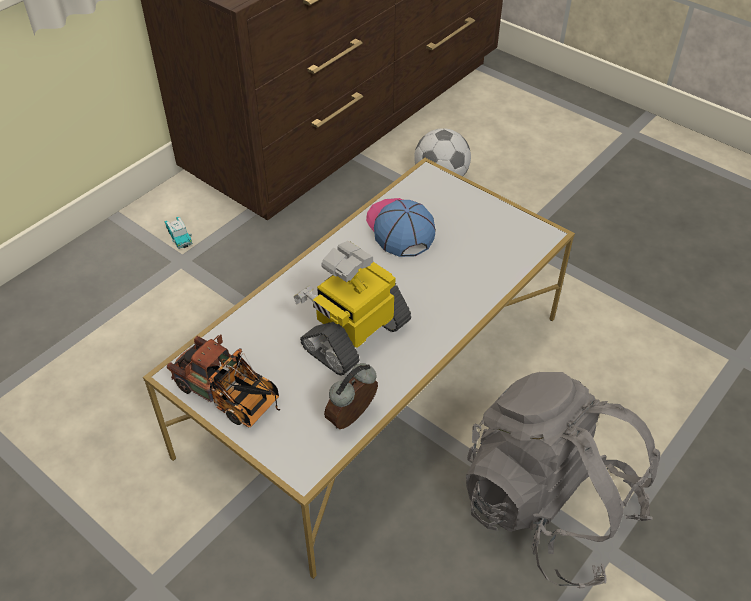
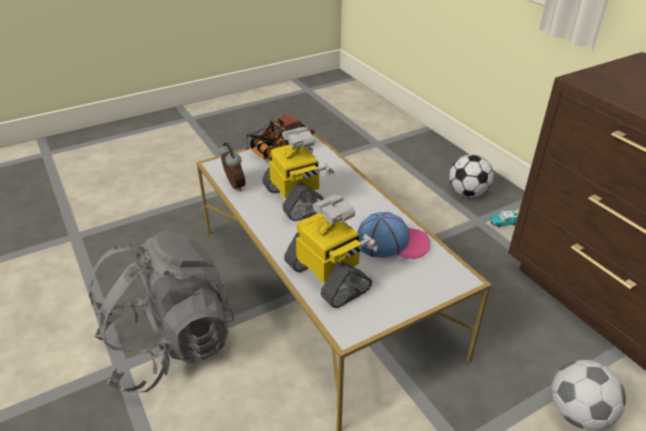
camera: 110 degrees right, 10 degrees down
none -> toy robot [284,194,379,308]
none -> football [449,154,494,197]

